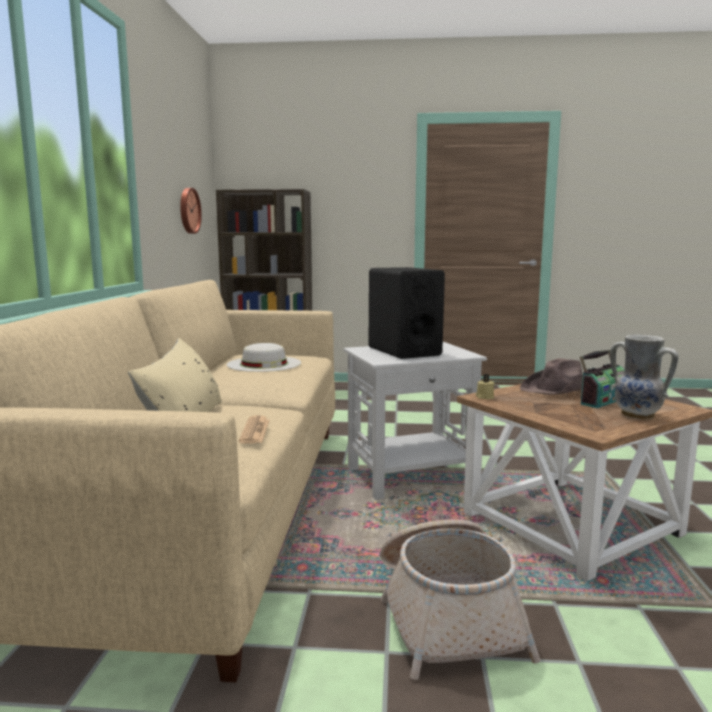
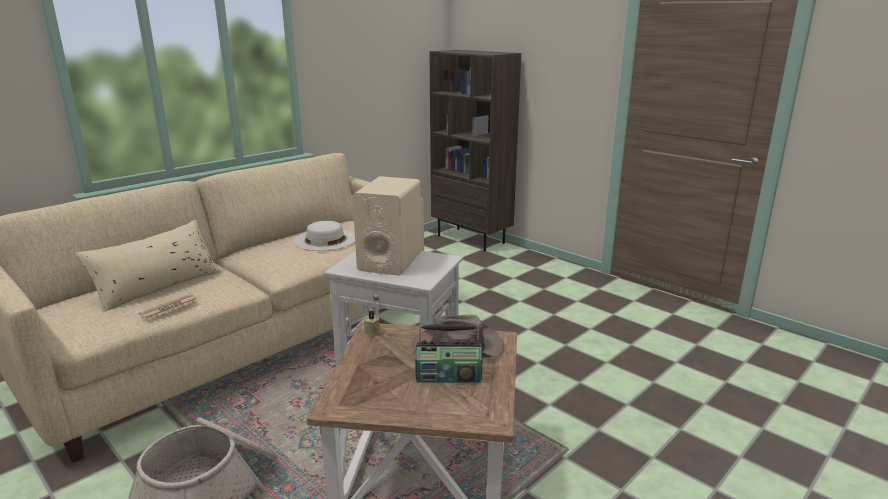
camera: 40 degrees right, 10 degrees up
wall clock [180,188,202,234] -> none
black speaker [369,267,445,359] -> beige speaker [352,176,422,276]
vase [610,335,678,420] -> none

